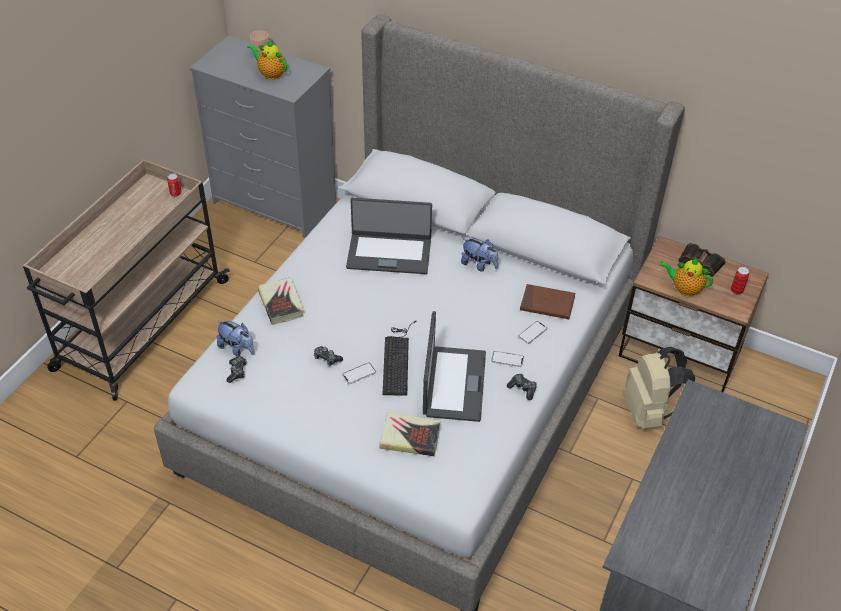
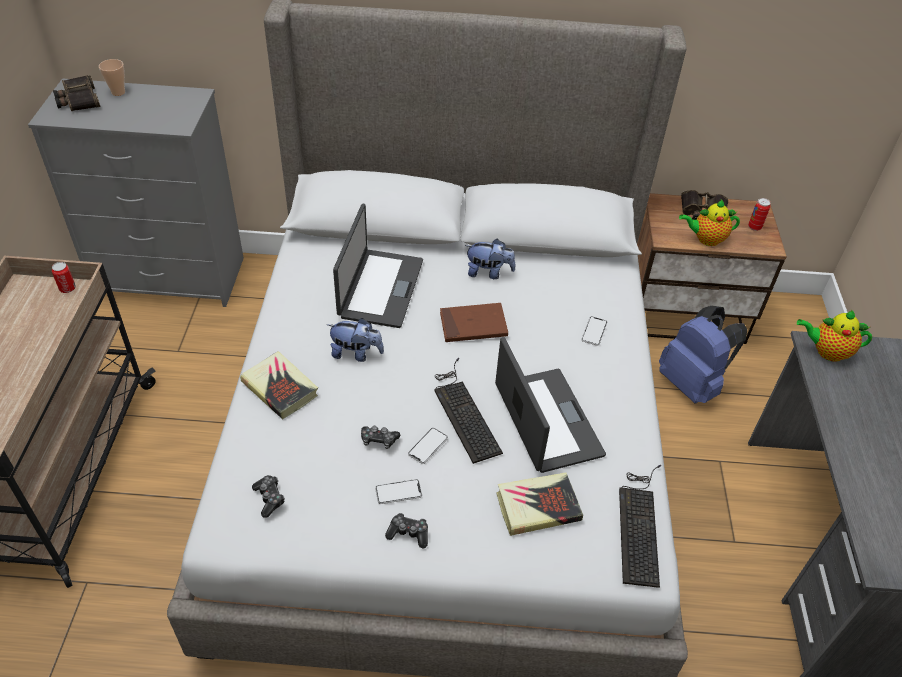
camera: 25 degrees left, 0 degrees up
plush toy [217,320,255,356] -> plush toy moved to [328,318,384,362]
teapot [247,40,287,80] -> teapot moved to [797,310,872,362]
laptop [346,198,432,274] -> laptop turned 60 degrees counterclockwise [333,204,423,328]
phone [491,351,524,367] -> phone moved to [375,479,422,504]
game controller [507,374,537,400] -> game controller moved to [385,513,428,548]
brown book [520,284,575,319] -> brown book moved to [440,303,508,342]
beige backpack [623,347,695,429] -> blue backpack [659,306,747,403]
none -> binoculars [53,75,100,111]
none -> keyboard [619,465,661,588]

